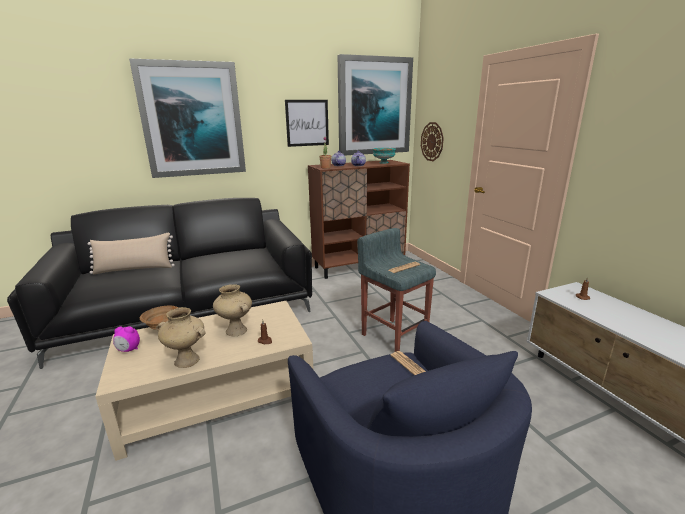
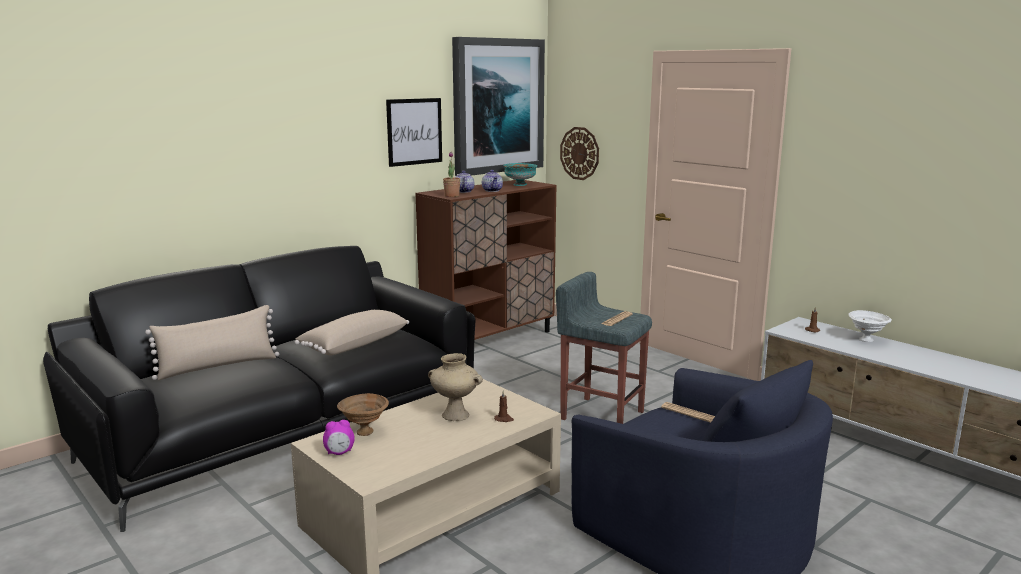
camera: 20 degrees left, 5 degrees down
picture [129,58,246,178] -> none
beige vase [156,307,205,368] -> none
none -> beige pillow [294,310,409,356]
none -> white bowl [848,310,892,342]

